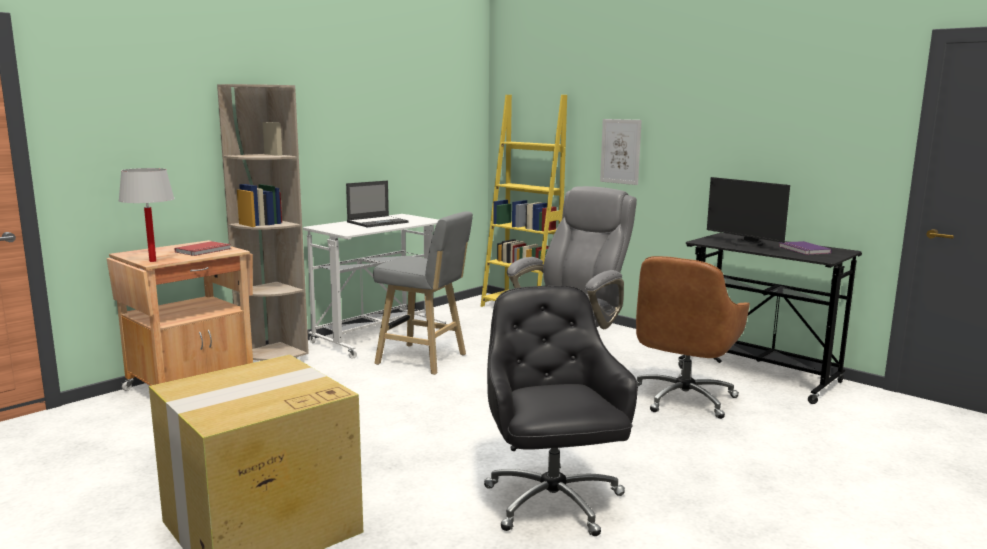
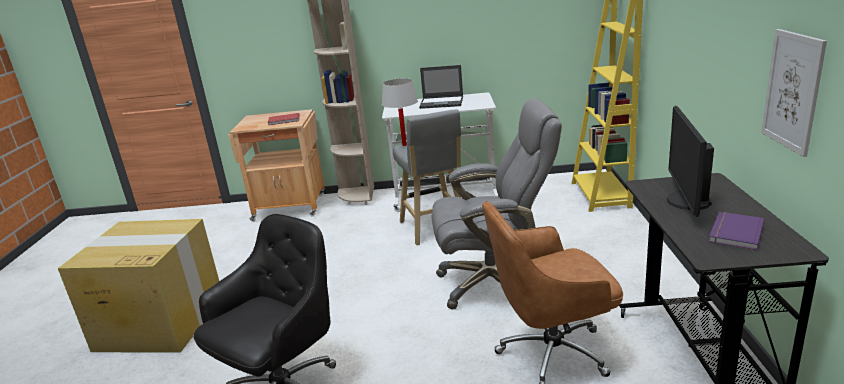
camera: 50 degrees right, 10 degrees up
white table lamp [118,168,175,262] -> white table lamp moved to [382,78,418,146]
picture [600,119,642,185] -> picture moved to [761,29,827,157]

